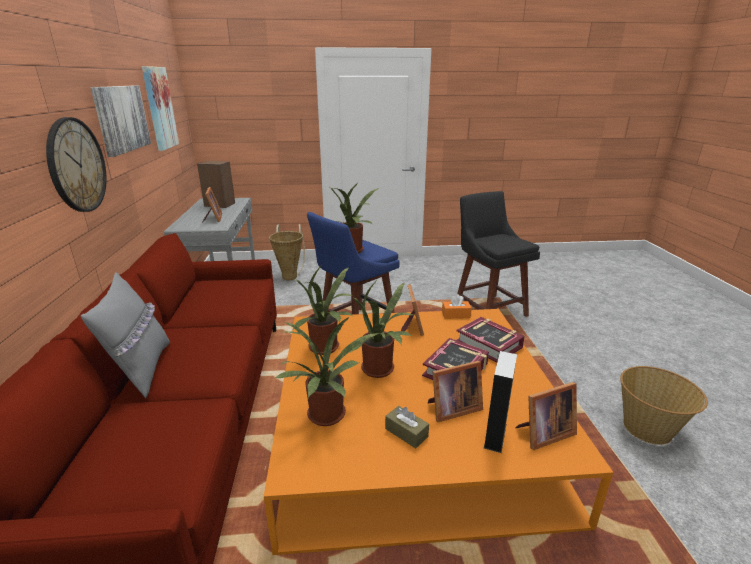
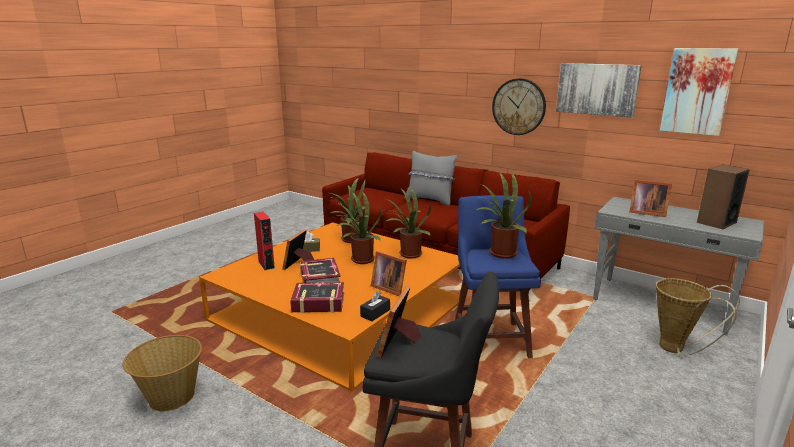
camera: 130 degrees right, 5 degrees down
orange tissue box [442,294,472,319] -> black tissue box [360,291,390,321]
grey speaker [484,351,517,453] -> red speaker [254,212,275,270]
picture frame [515,382,577,450] -> picture frame moved to [376,285,421,358]

